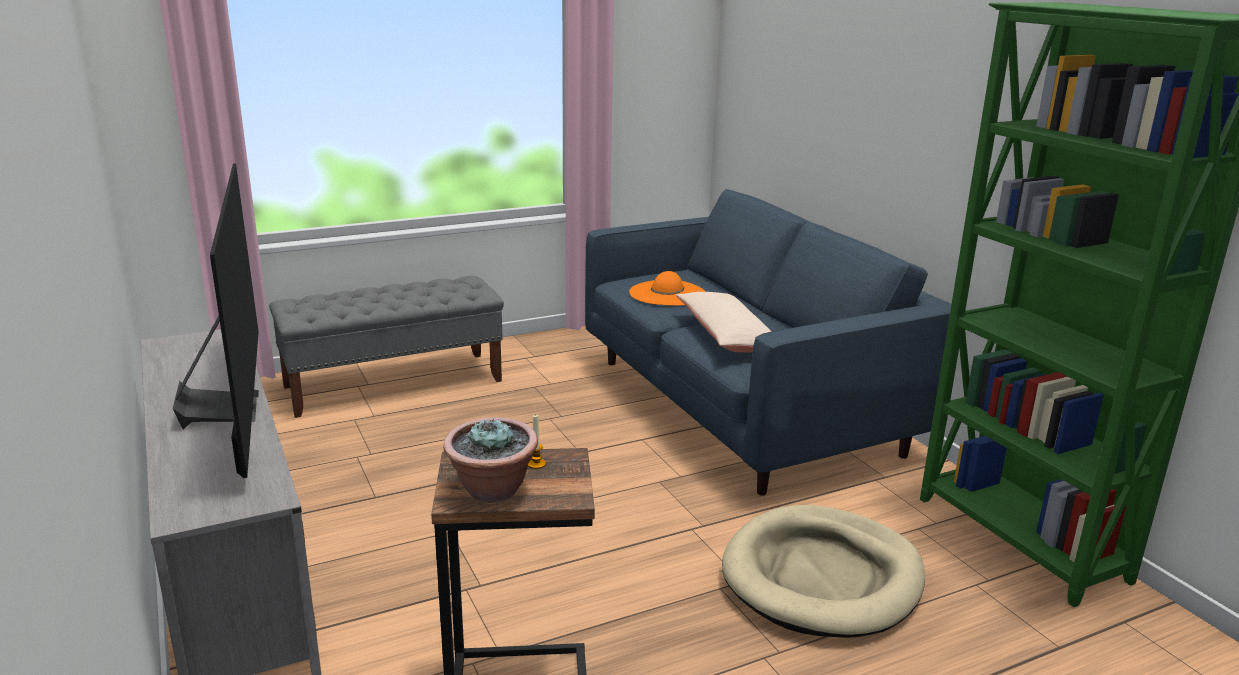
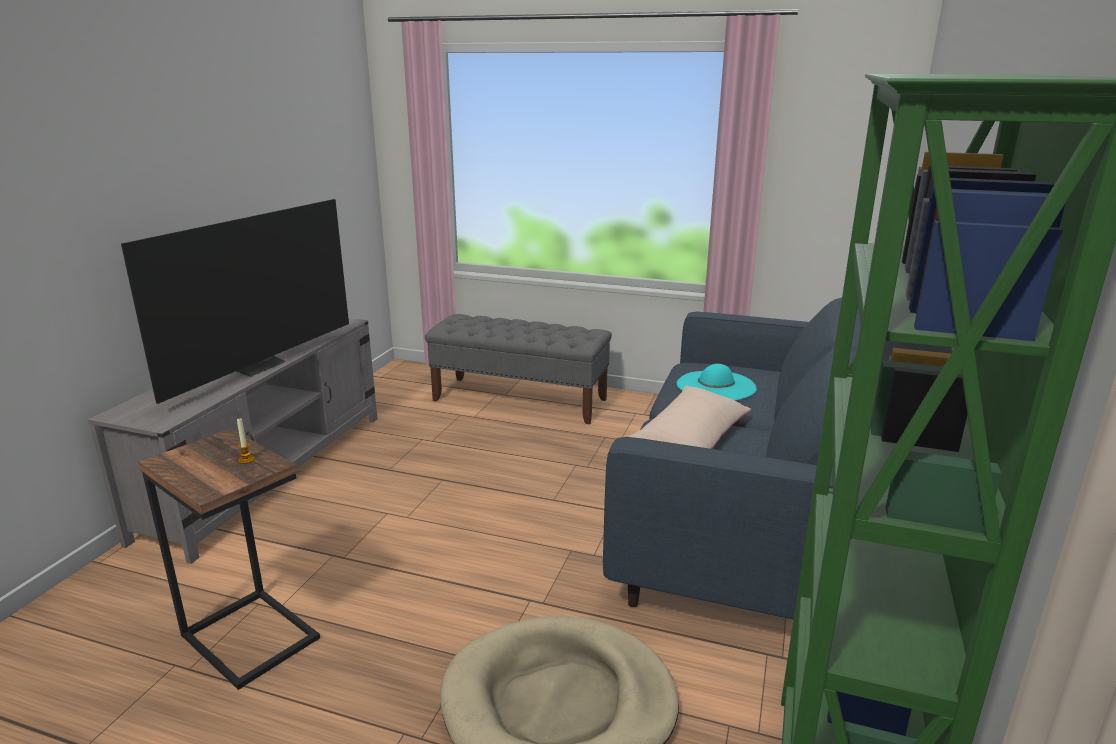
camera: 45 degrees right, 0 degrees up
potted plant [443,417,538,502] -> none
orange hat [629,271,705,306] -> turquoise hat [677,364,757,401]

